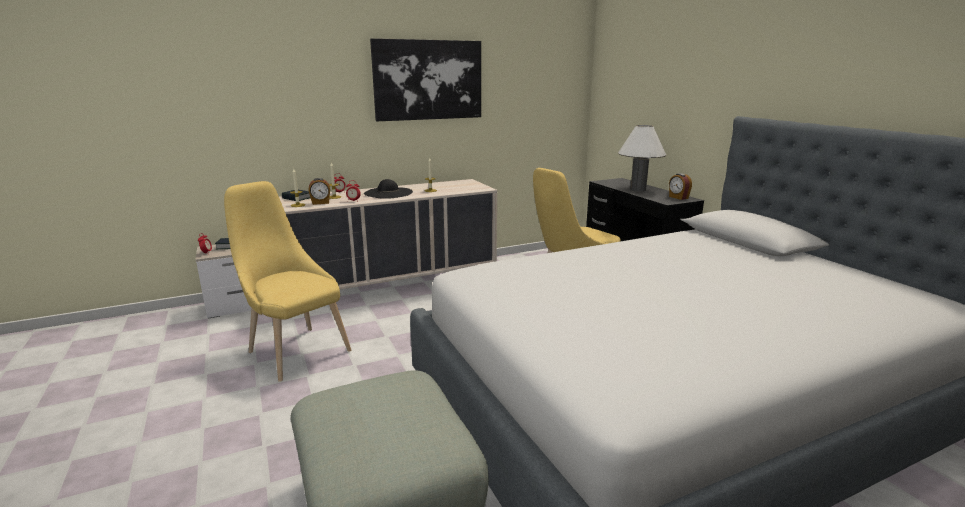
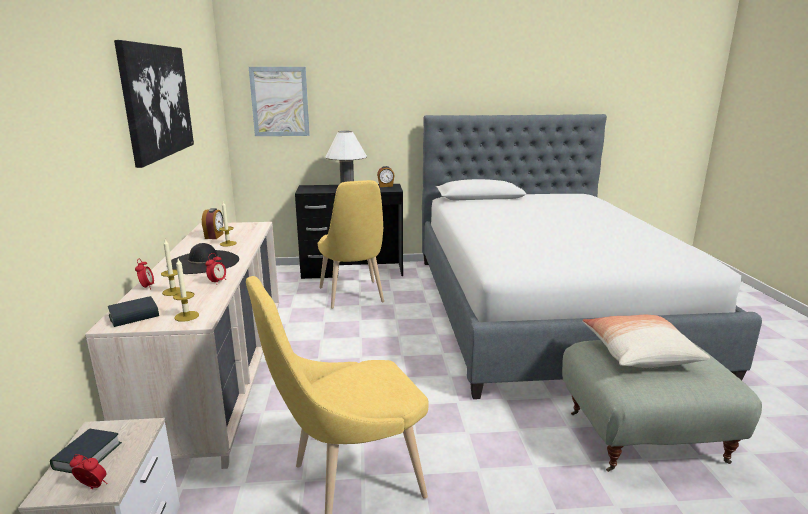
camera: 70 degrees left, 0 degrees up
alarm clock [309,178,330,205] -> alarm clock moved to [202,208,223,239]
none -> picture [249,67,310,136]
none -> pillow [582,315,710,368]

